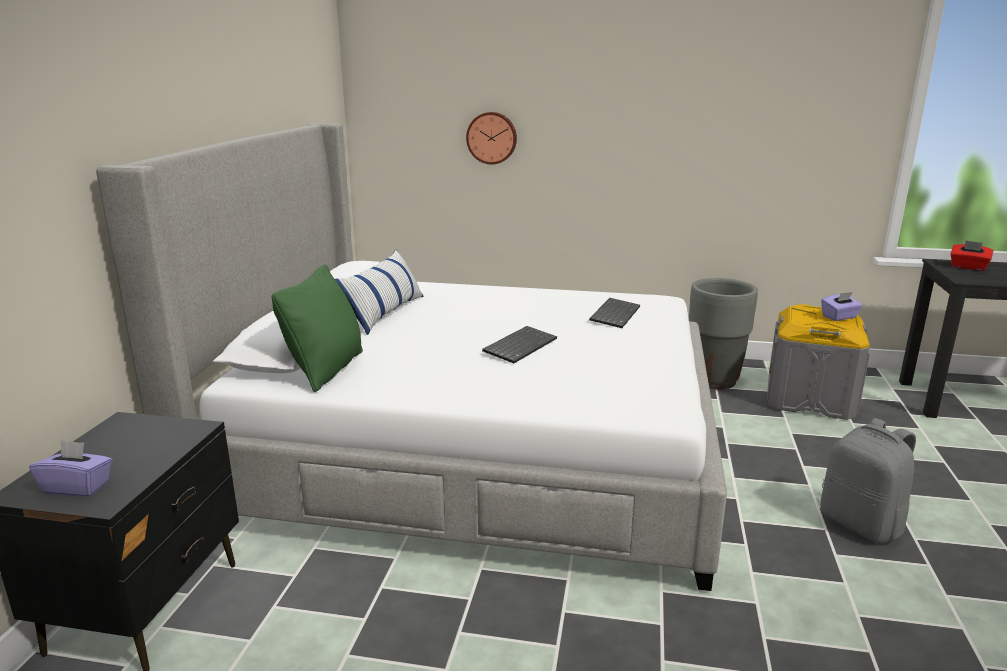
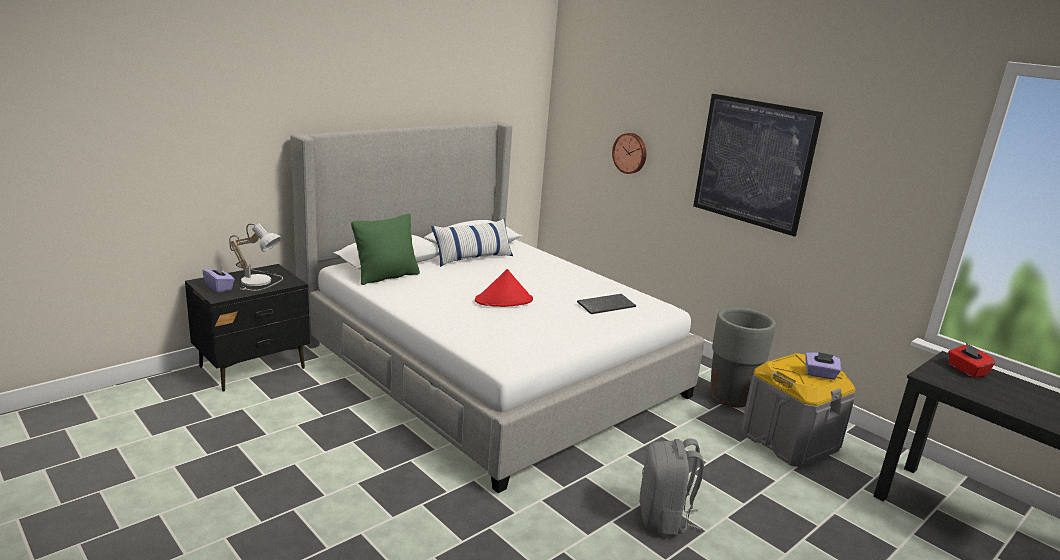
camera: 35 degrees right, 0 degrees up
keyboard [482,326,557,363] -> red hat [475,269,533,307]
none -> table lamp [229,223,283,291]
none -> picture [693,94,823,237]

